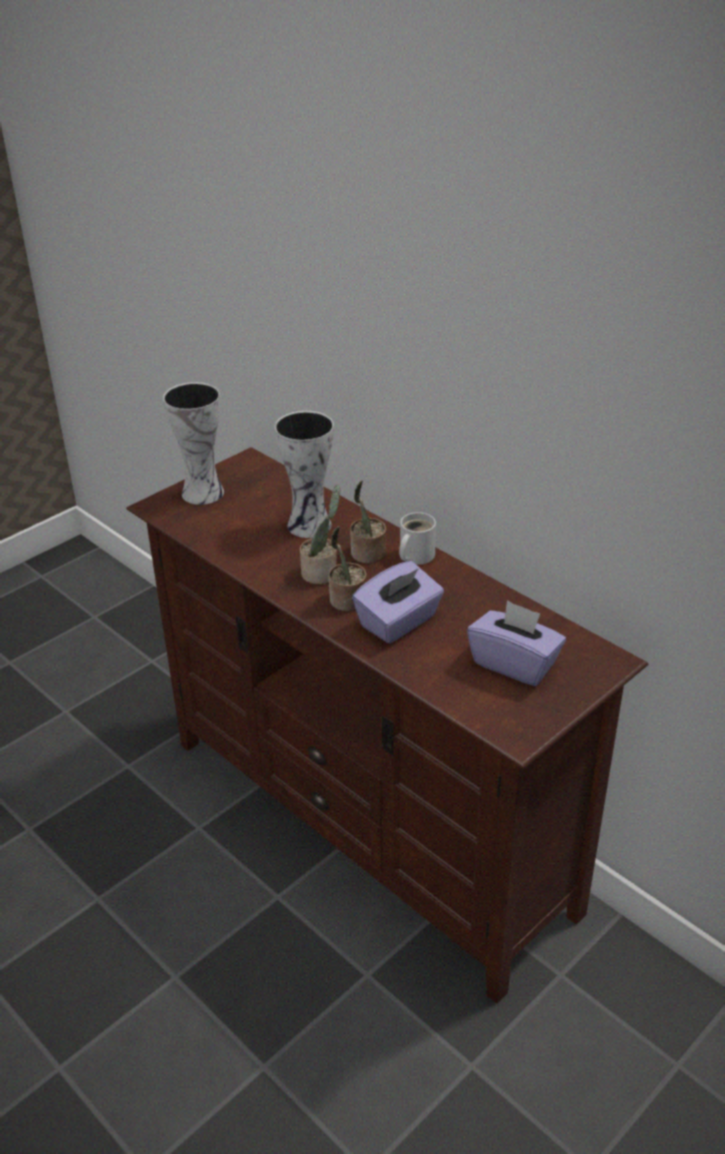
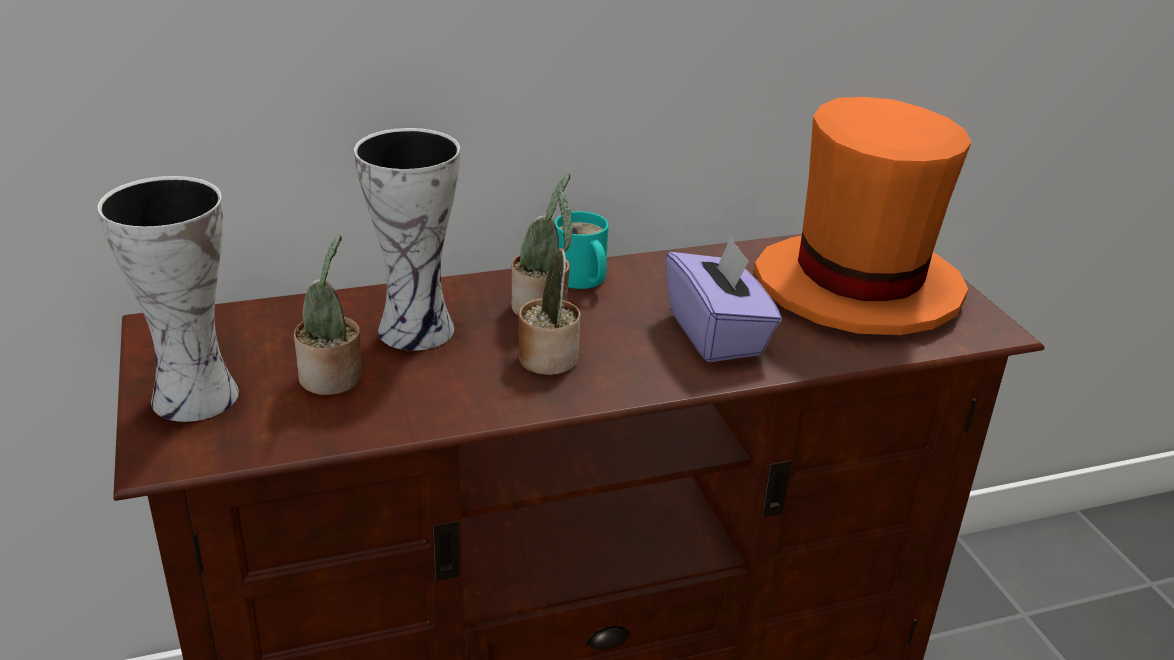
camera: 65 degrees left, 5 degrees down
potted plant [328,526,367,612] -> potted plant moved to [294,235,362,395]
white mug [399,512,436,565] -> turquoise mug [555,211,609,289]
purple tissue box [467,600,566,686] -> orange hat [753,97,972,335]

